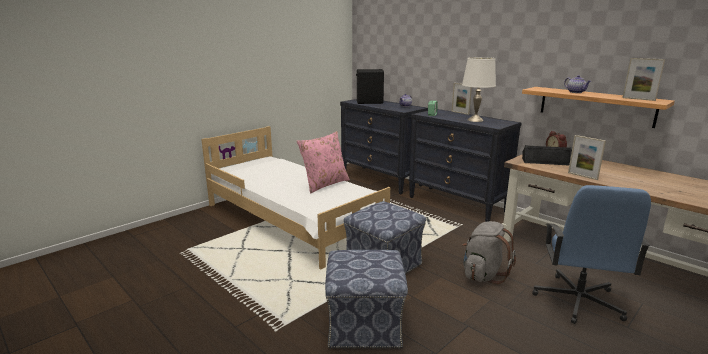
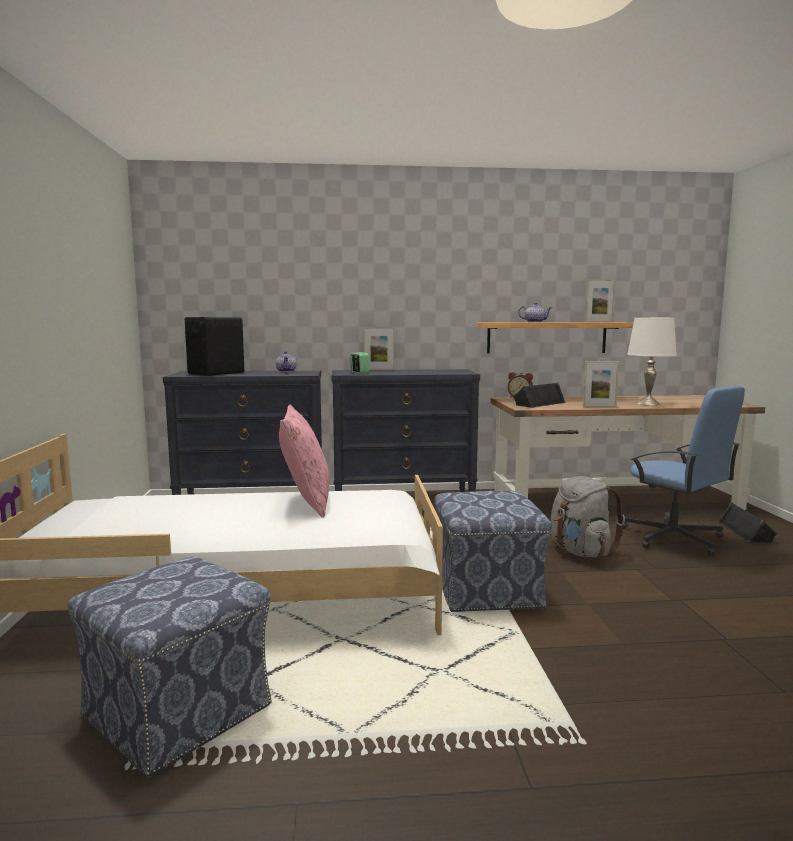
camera: 50 degrees left, 10 degrees down
ottoman [325,250,408,348] -> ottoman moved to [67,556,272,777]
white table lamp [462,57,496,122] -> white table lamp moved to [627,318,677,406]
none -> black speaker [718,502,777,543]

